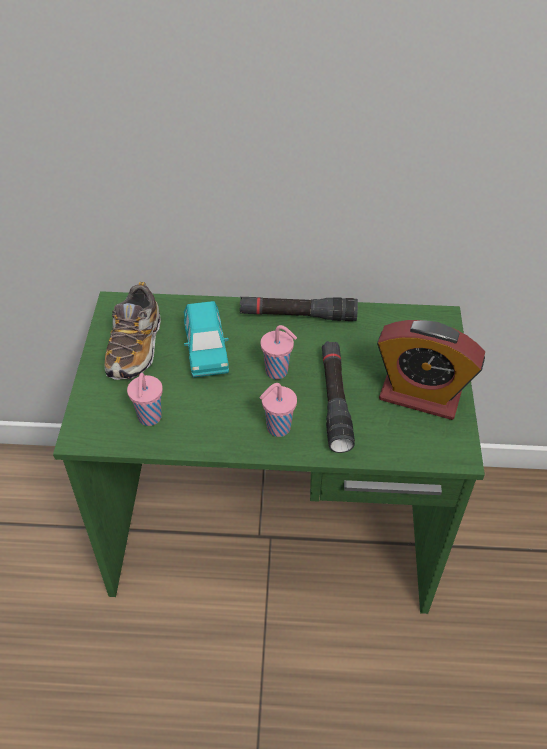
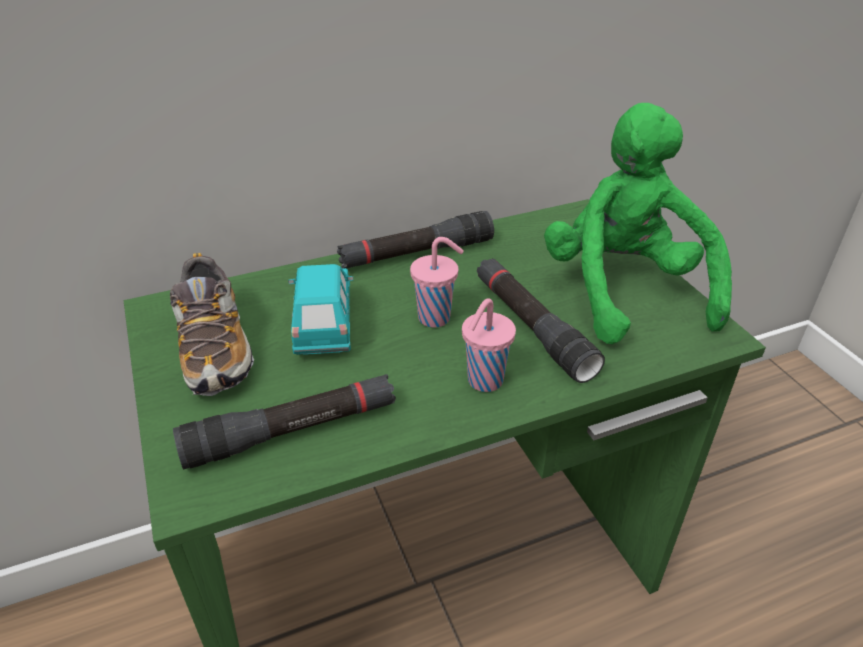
camera: 25 degrees left, 10 degrees down
pink cup [127,373,163,426] -> black flashlight [173,374,396,469]
turquoise toy car [184,301,229,378] -> turquoise toy car turned 150 degrees counterclockwise [288,264,353,355]
alarm clock [377,320,485,420] -> green plush toy [544,103,732,344]

